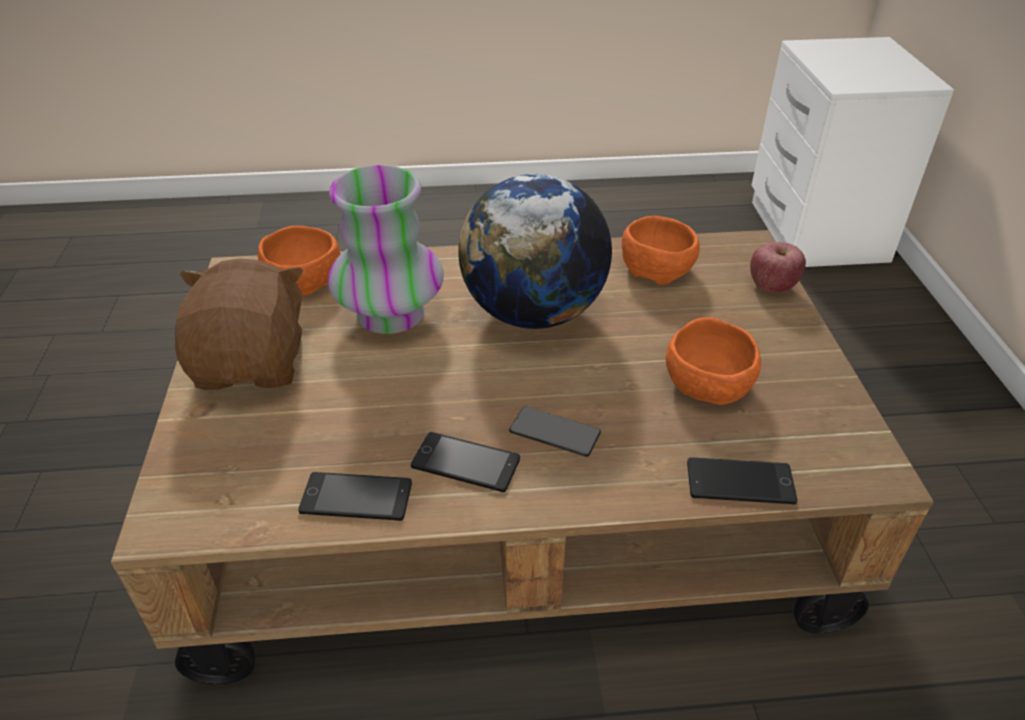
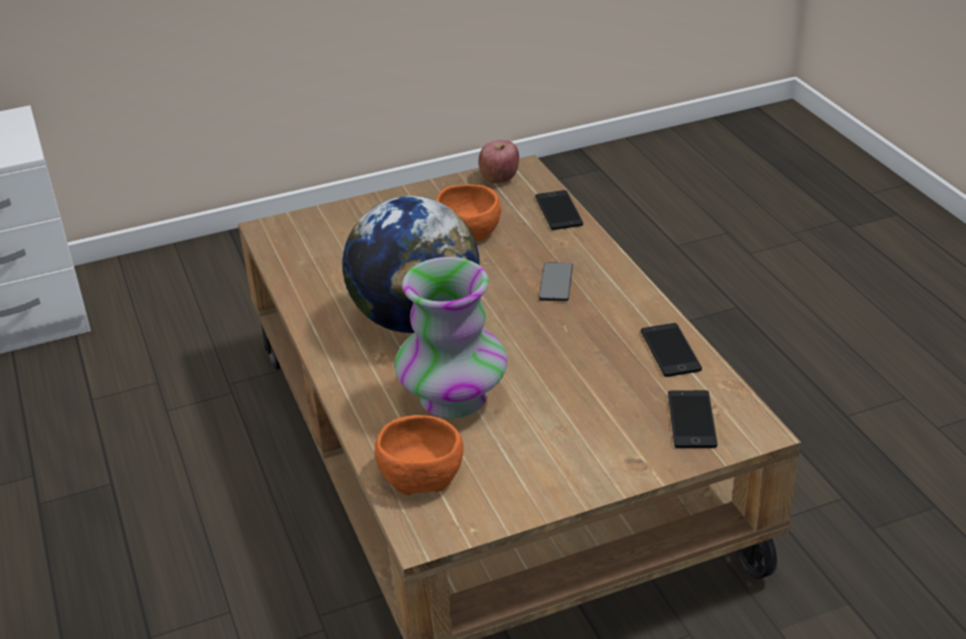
camera: 105 degrees left, 5 degrees down
brown plush toy [175,258,303,390] -> none
phone [411,432,520,492] -> phone moved to [668,390,717,448]
orange bowl [622,216,700,285] -> none
apple [750,242,806,293] -> apple moved to [479,140,519,184]

